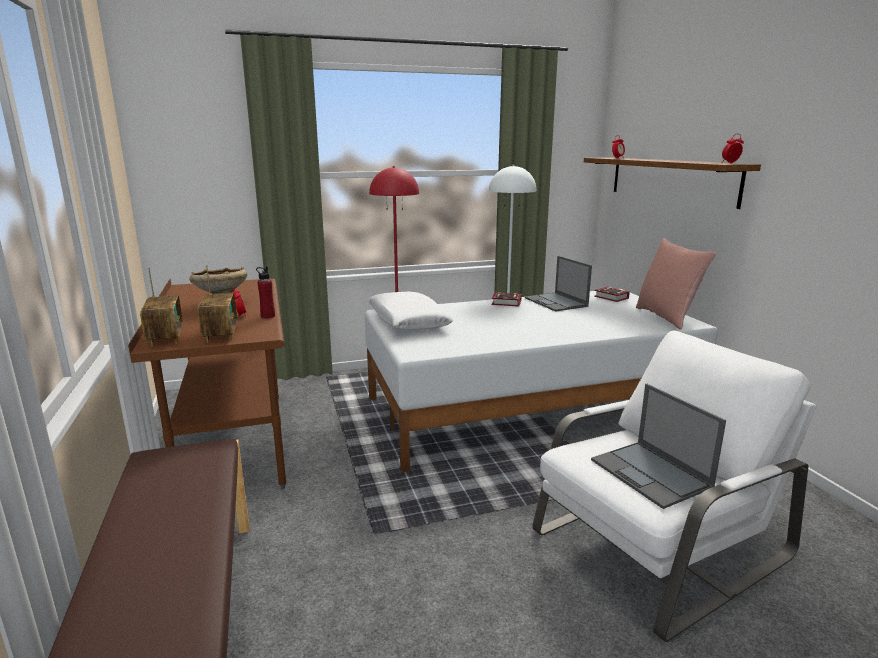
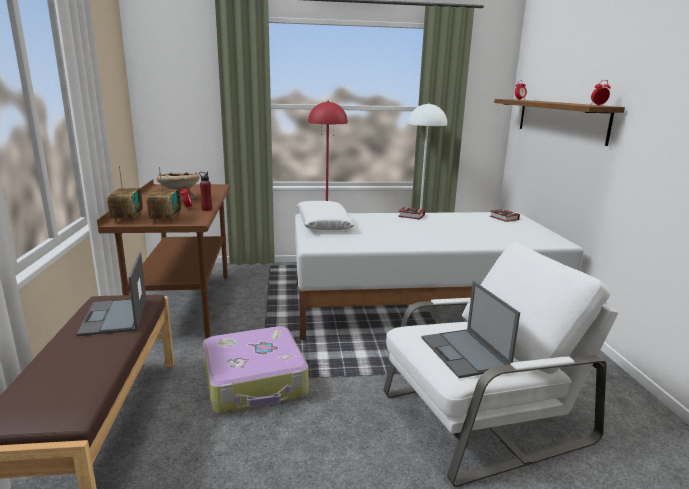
camera: 10 degrees right, 0 degrees up
laptop [525,256,592,312] -> laptop moved to [76,252,146,336]
pink pillow [636,238,716,330] -> none
none -> suitcase [203,326,309,414]

